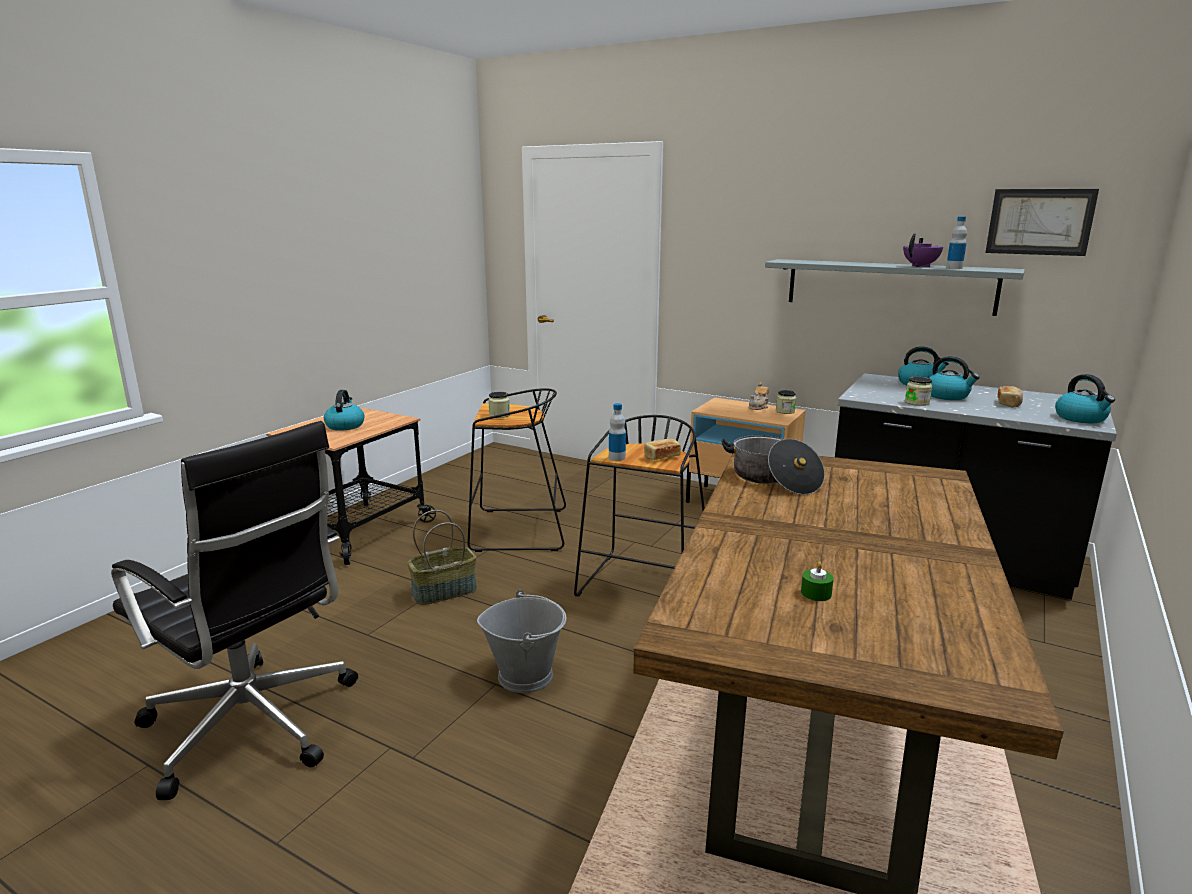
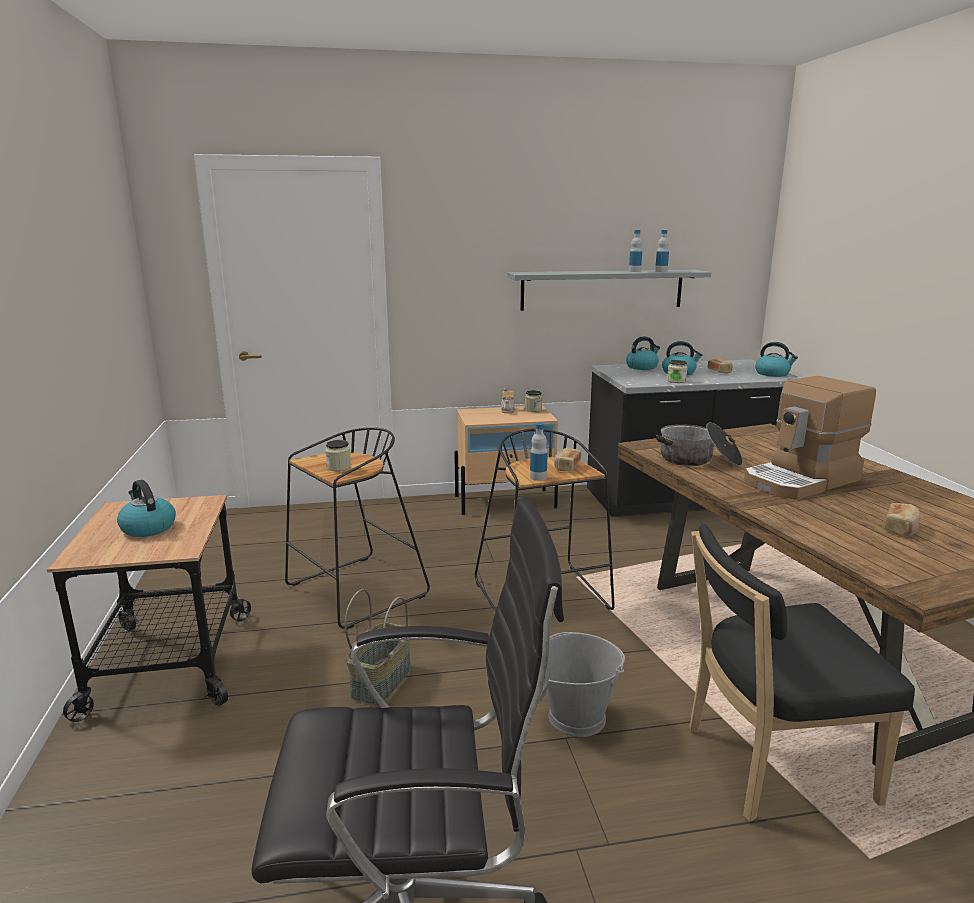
camera: 40 degrees left, 0 degrees up
green candle [801,561,834,601] -> bread [884,503,920,536]
purple teapot [903,233,943,267] -> bottle [629,230,642,272]
picture [985,189,1099,256] -> none
none -> black chair [690,523,915,822]
none -> coffee machine [744,376,876,500]

